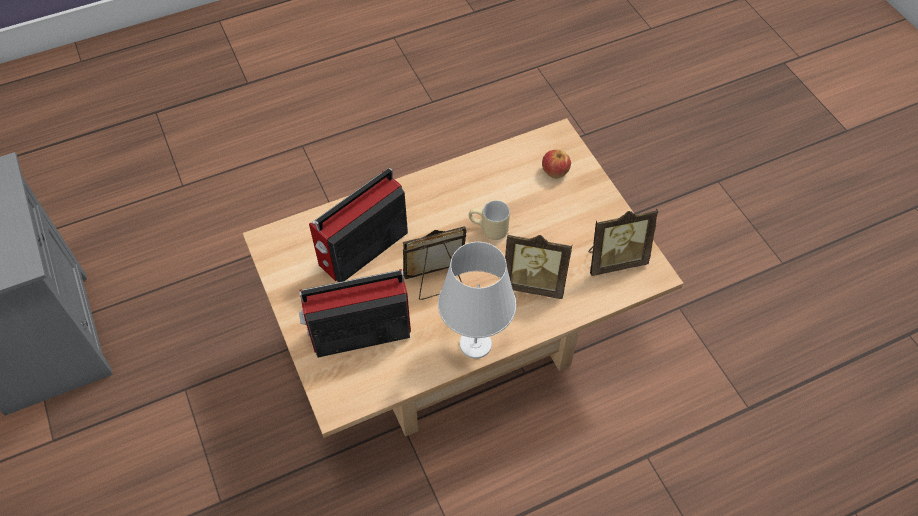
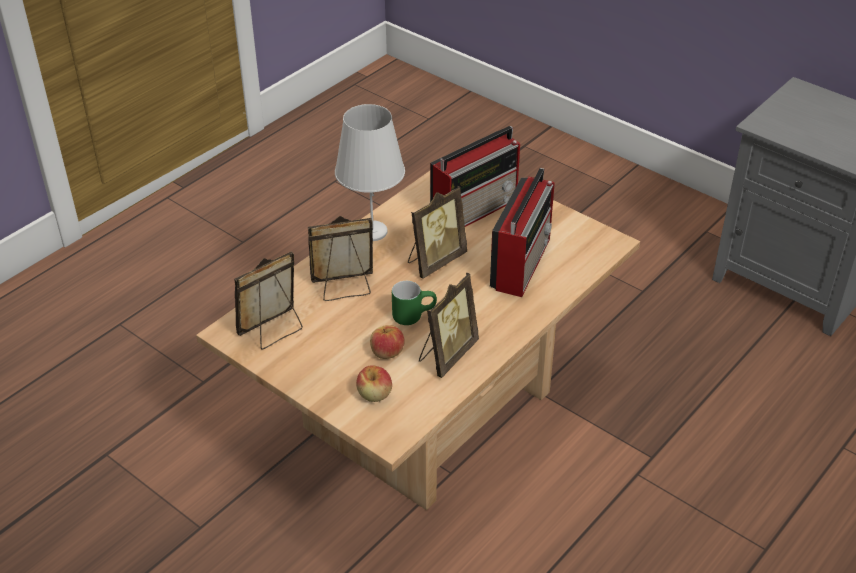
camera: 155 degrees right, 15 degrees down
beige mug [469,201,510,240] -> green mug [392,281,437,325]
none -> apple [370,325,404,359]
none -> picture frame [419,273,479,378]

